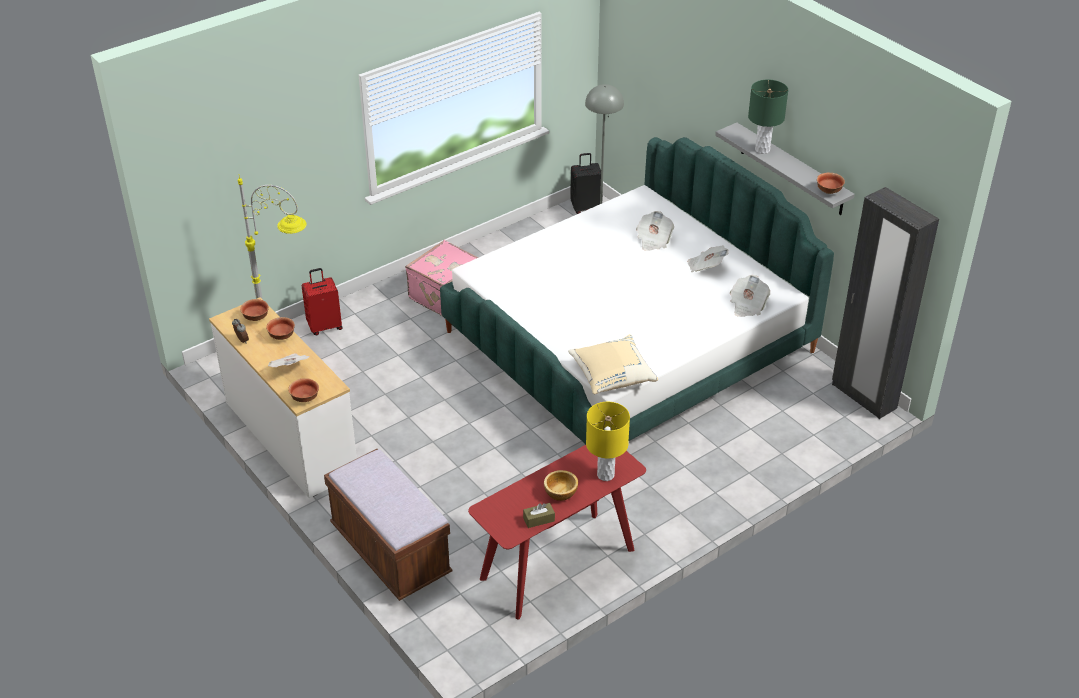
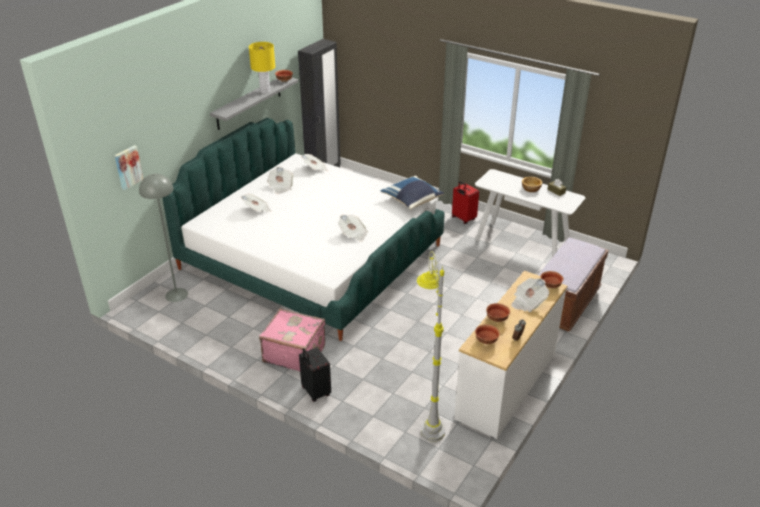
camera: 110 degrees left, 5 degrees down
red suitcase [302,268,343,335] -> red suitcase moved to [452,181,479,224]
red console table [468,445,646,619] -> white console table [475,169,586,257]
beige pillow [568,334,658,394] -> blue pillow [380,176,444,210]
black suitcase [570,153,601,214] -> black suitcase moved to [299,347,331,402]
yellow table lamp [586,402,630,481] -> yellow table lamp moved to [249,42,275,93]
green table lamp [748,80,788,154] -> none
none -> picture [115,145,143,190]
none -> newspaper [338,215,368,242]

